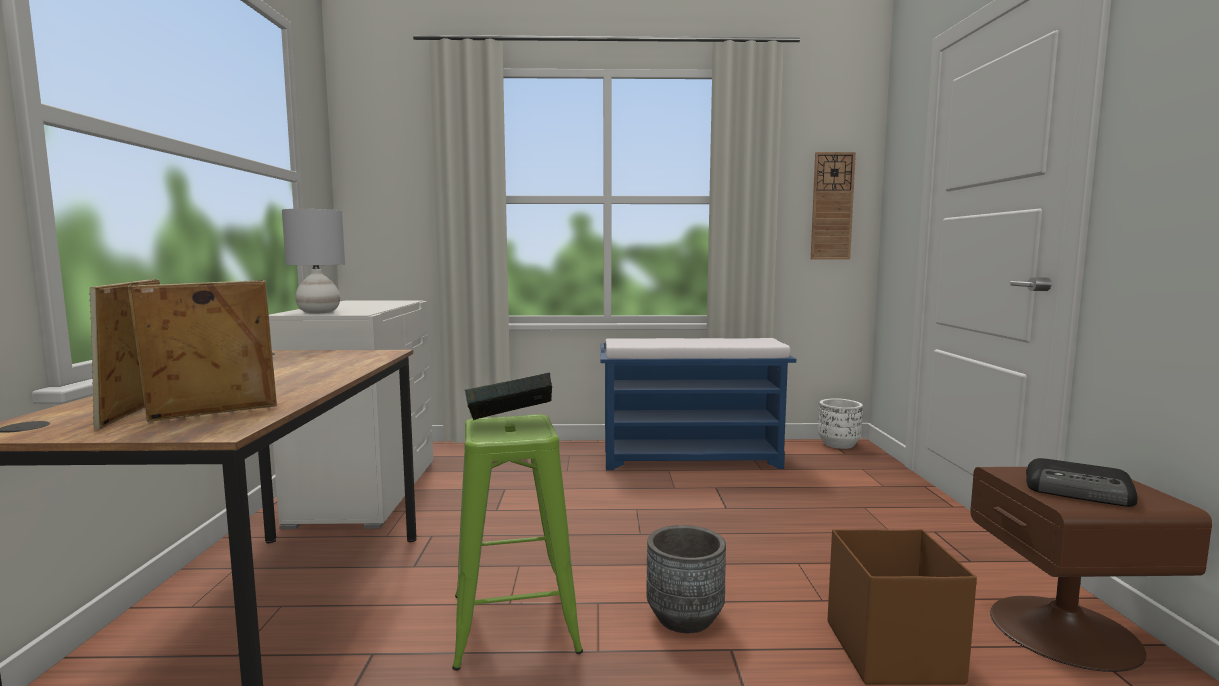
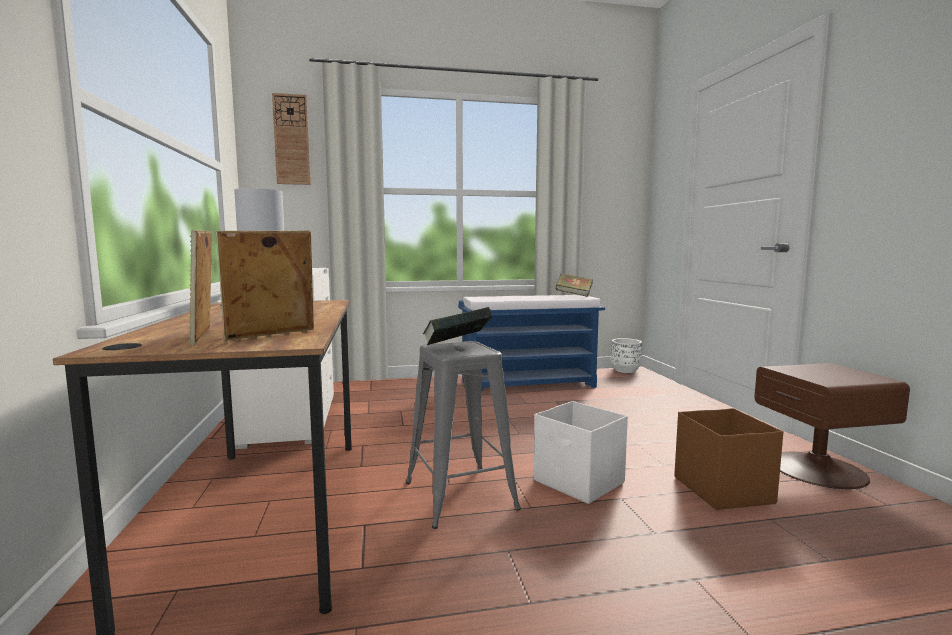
camera: 10 degrees left, 0 degrees up
green stool [452,414,583,671] -> grey stool [406,341,521,529]
grey planter [646,525,726,633] -> white storage box [534,401,628,504]
wall clock [811,152,856,260] -> wall clock moved to [272,93,311,185]
radio [1026,458,1138,507] -> none
none -> book [555,273,593,297]

